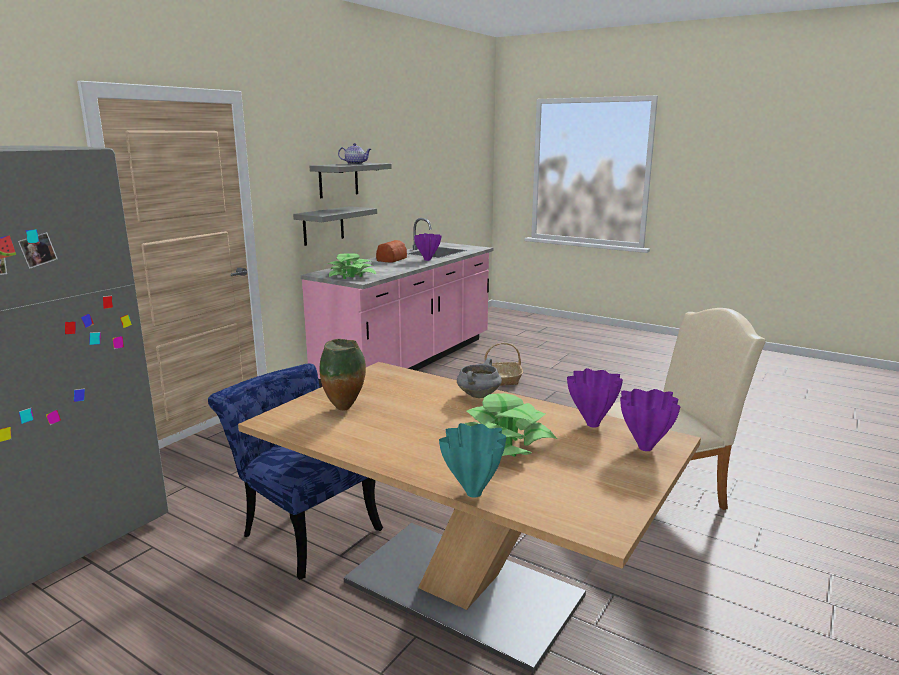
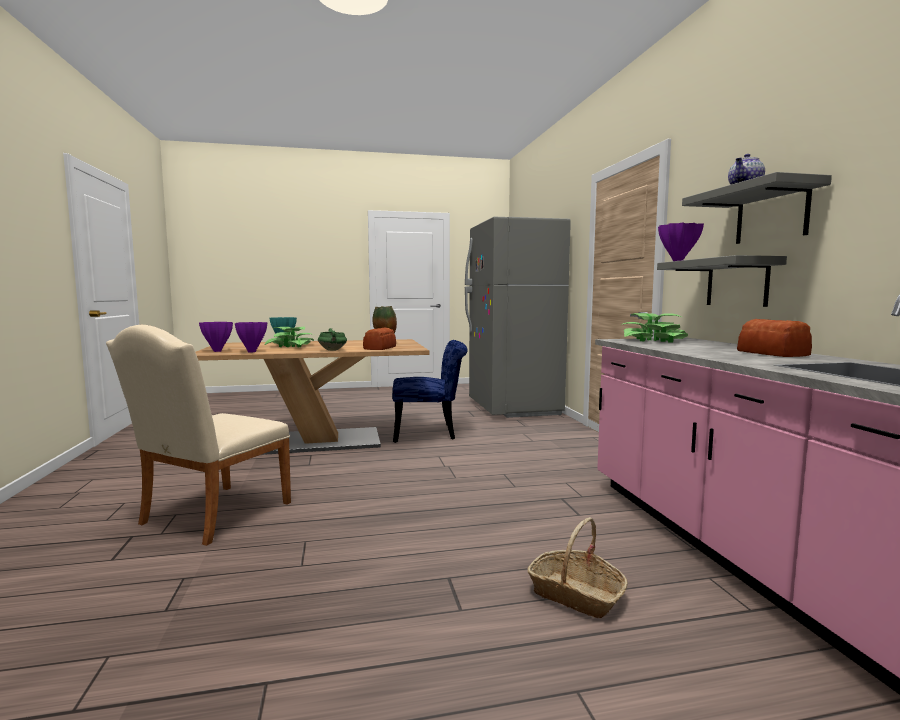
camera: 135 degrees right, 10 degrees down
purple vase [414,233,441,261] -> purple vase moved to [658,223,704,261]
grey cooking pot [457,358,502,398] -> green cooking pot [318,328,347,351]
none -> bread [363,328,396,350]

